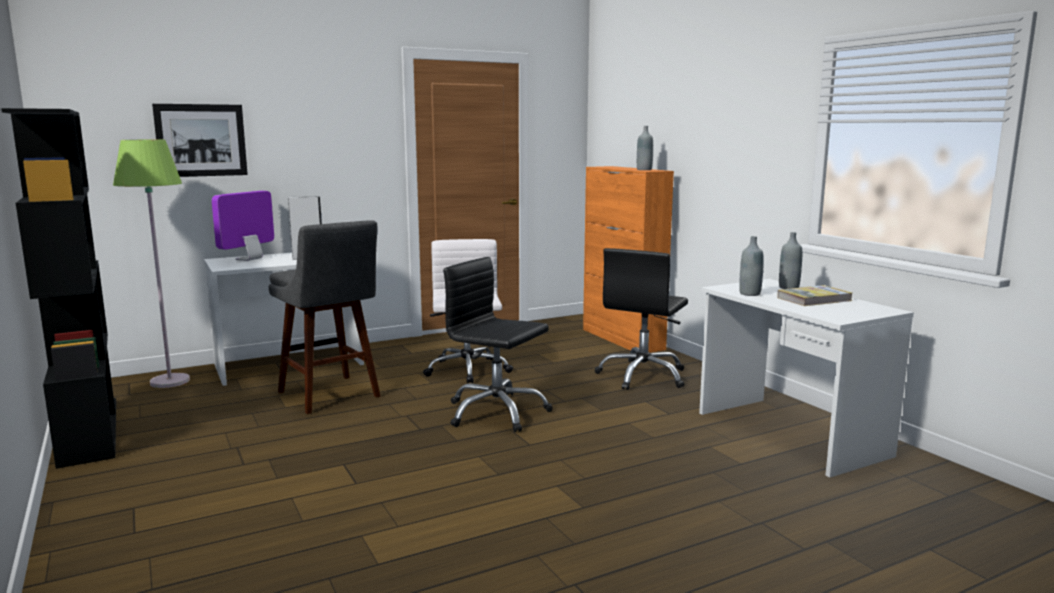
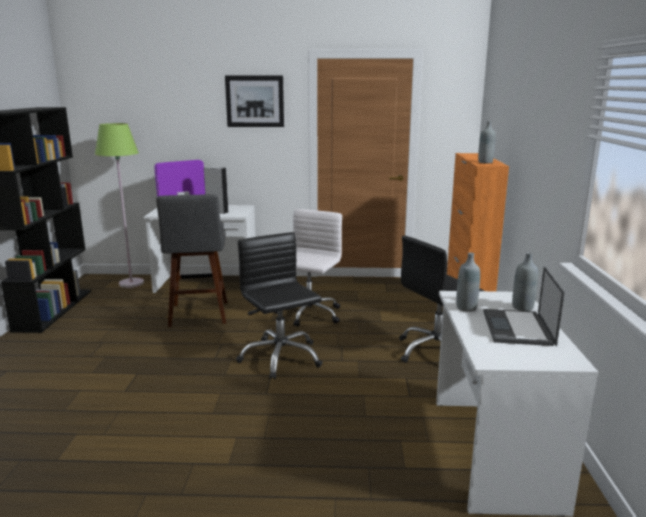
camera: 30 degrees right, 5 degrees up
picture [152,104,248,177] -> picture moved to [225,75,284,127]
book [777,285,852,306] -> laptop [483,266,565,346]

